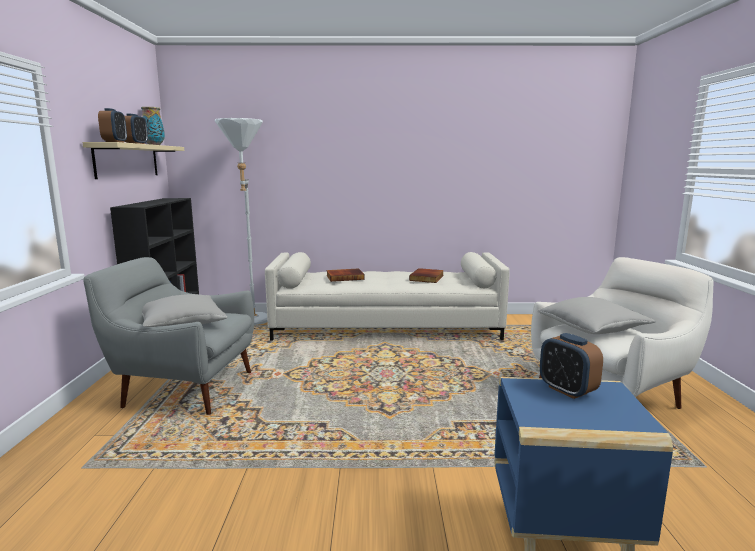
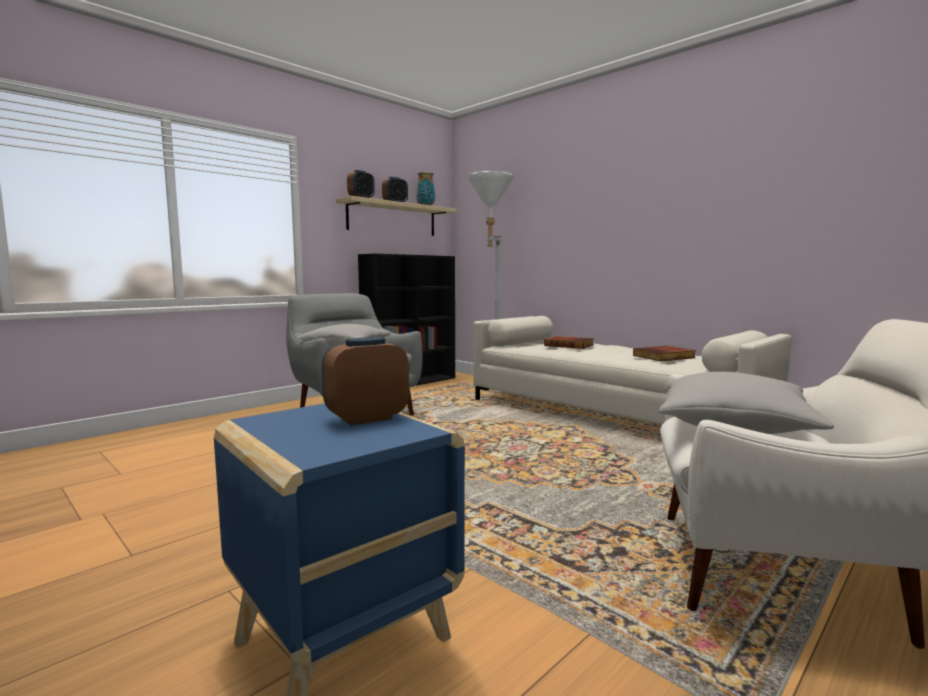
camera: 45 degrees right, 5 degrees down
alarm clock [540,333,603,399] -> alarm clock turned 45 degrees clockwise [322,337,409,426]

